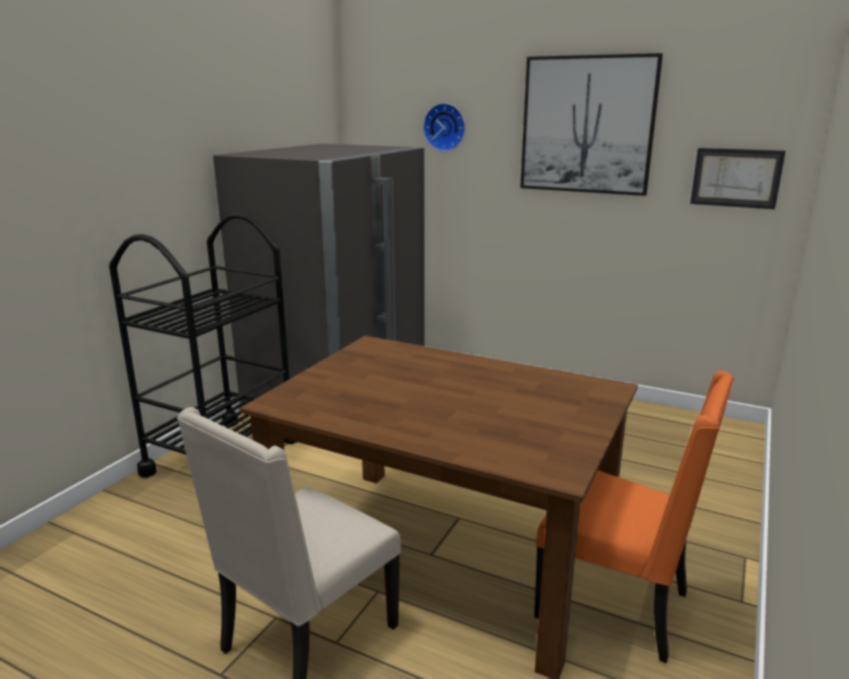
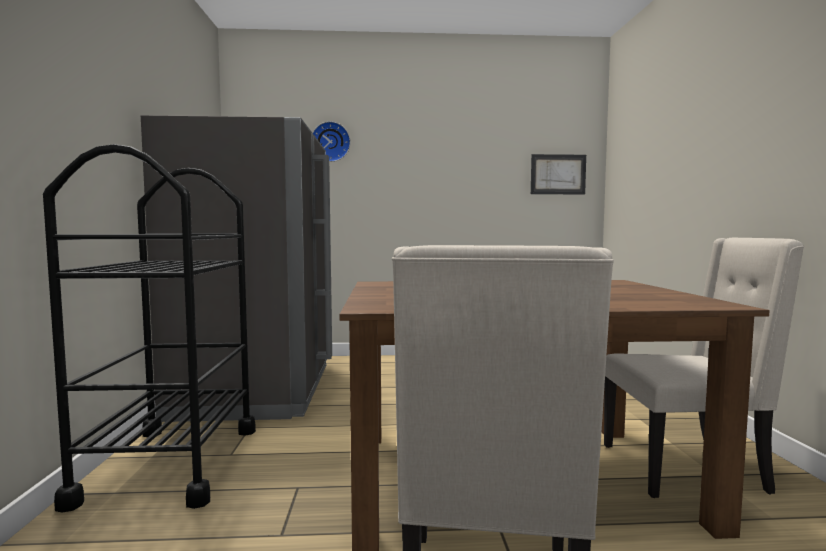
camera: 30 degrees left, 15 degrees down
picture [520,53,663,196] -> none
orange chair [534,371,734,663] -> beige chair [604,238,804,498]

